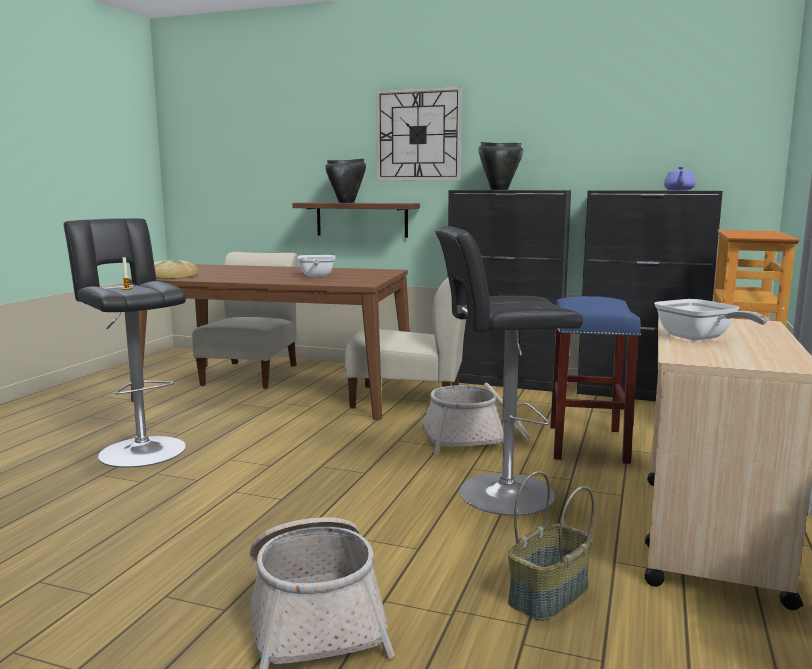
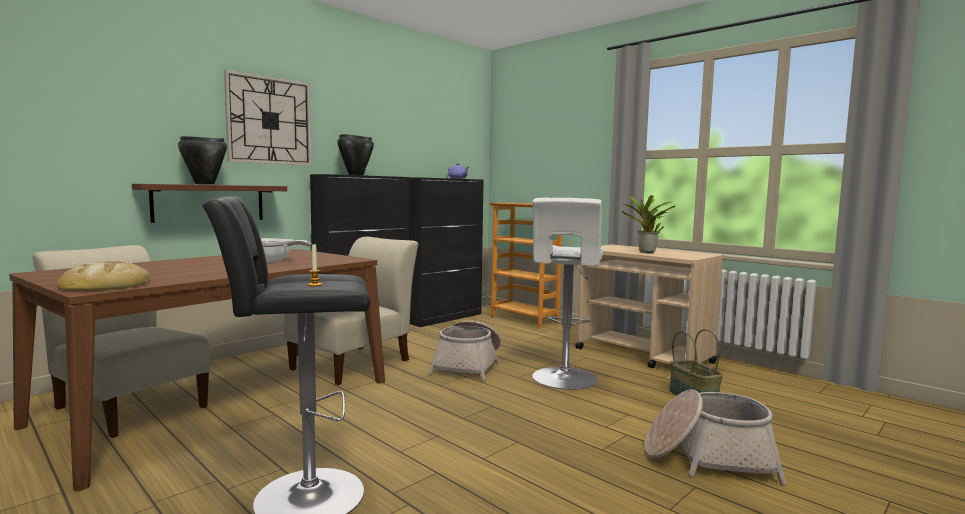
camera: 65 degrees left, 5 degrees down
black stool [435,226,583,516] -> white stool [532,198,603,390]
blue stool [550,296,641,464] -> none
frying pan [654,299,768,341] -> potted plant [622,195,675,253]

